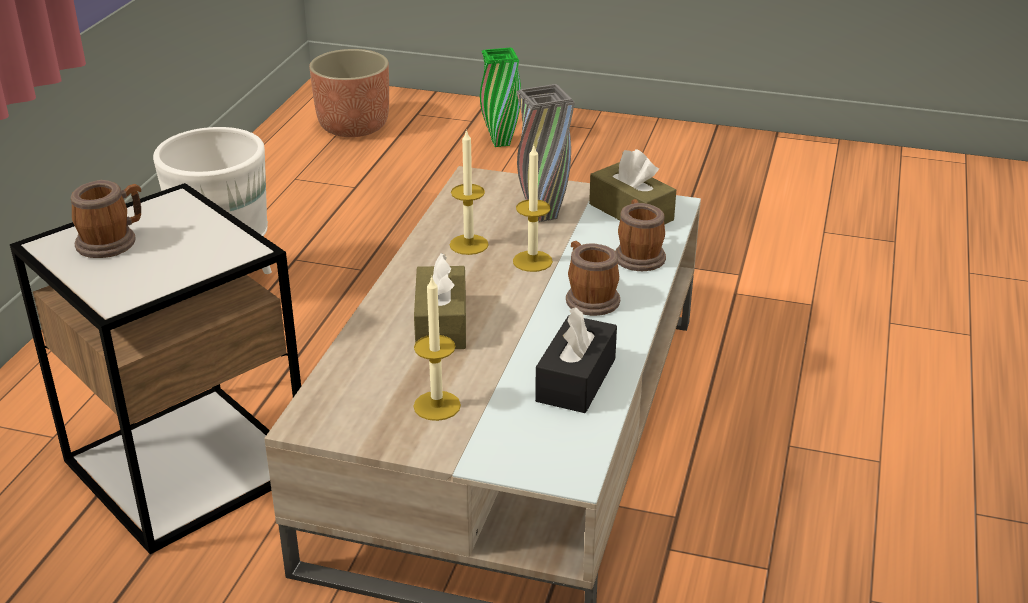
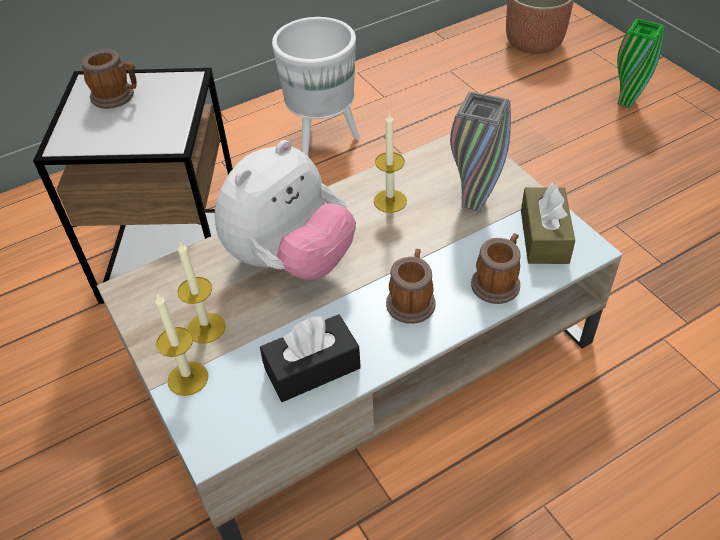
camera: 45 degrees right, 15 degrees up
brown tissue box [414,253,466,349] -> plush toy [214,140,356,280]
candle [513,146,553,272] -> candle moved to [155,293,208,396]

